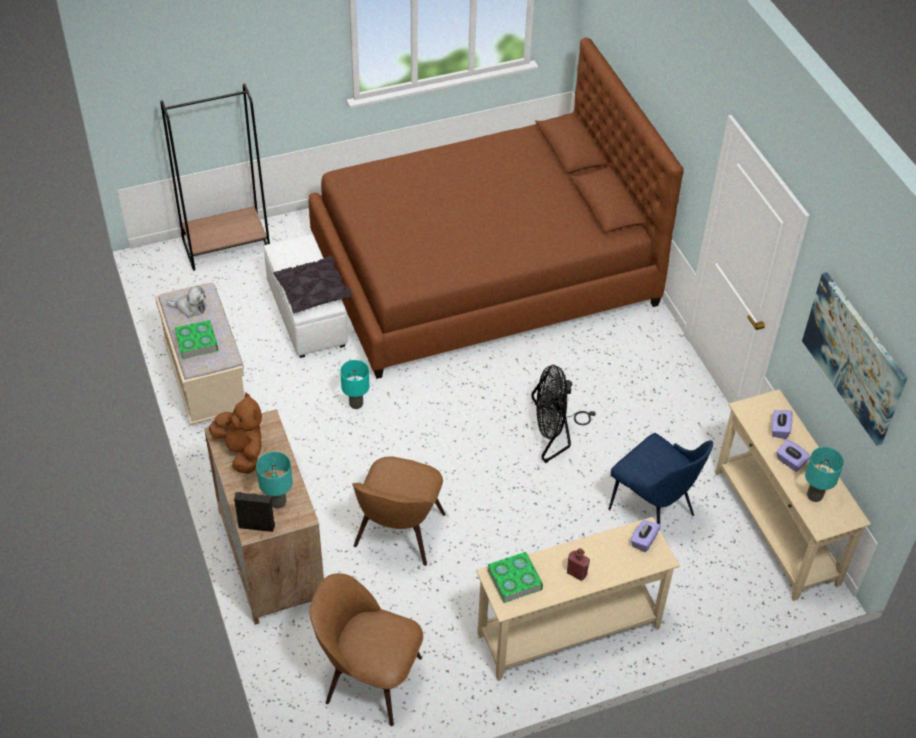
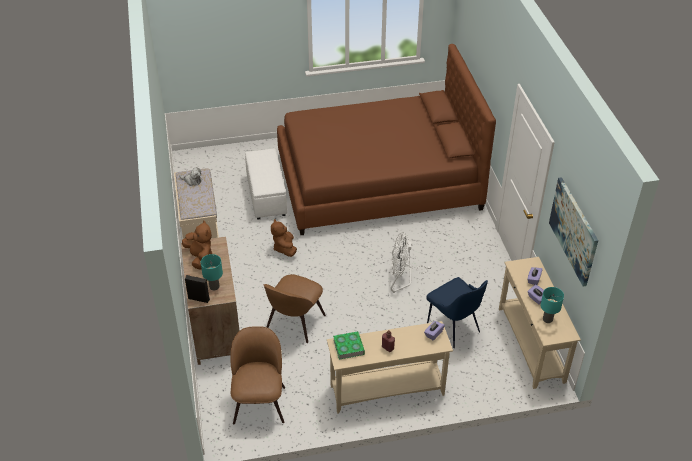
camera: 10 degrees right, 5 degrees down
clothes rack [160,84,270,271] -> none
book [175,320,218,359] -> none
black pillow [273,255,352,313] -> none
brown chair [309,573,423,726] -> brown chair turned 60 degrees clockwise [231,326,285,424]
turquoise table lamp [340,360,369,409] -> brown plush toy [271,219,297,257]
black fan [531,365,596,463] -> white fan [391,232,431,293]

